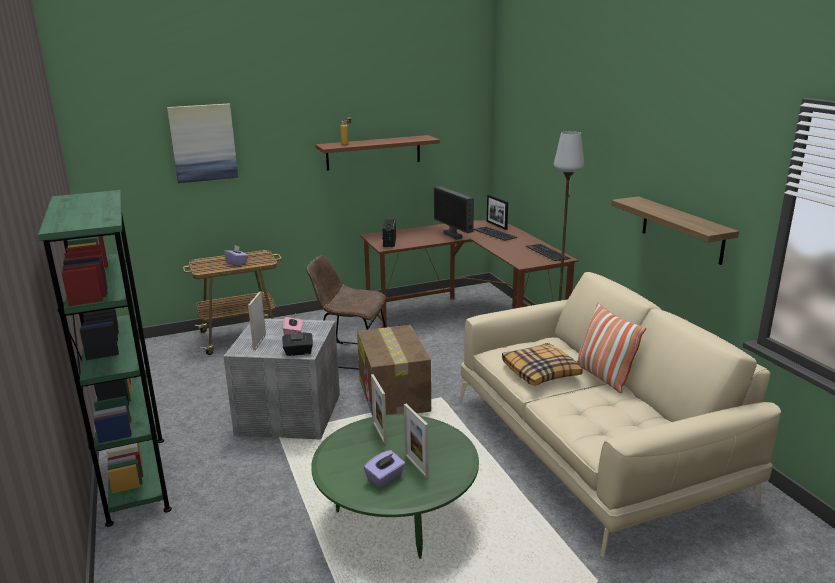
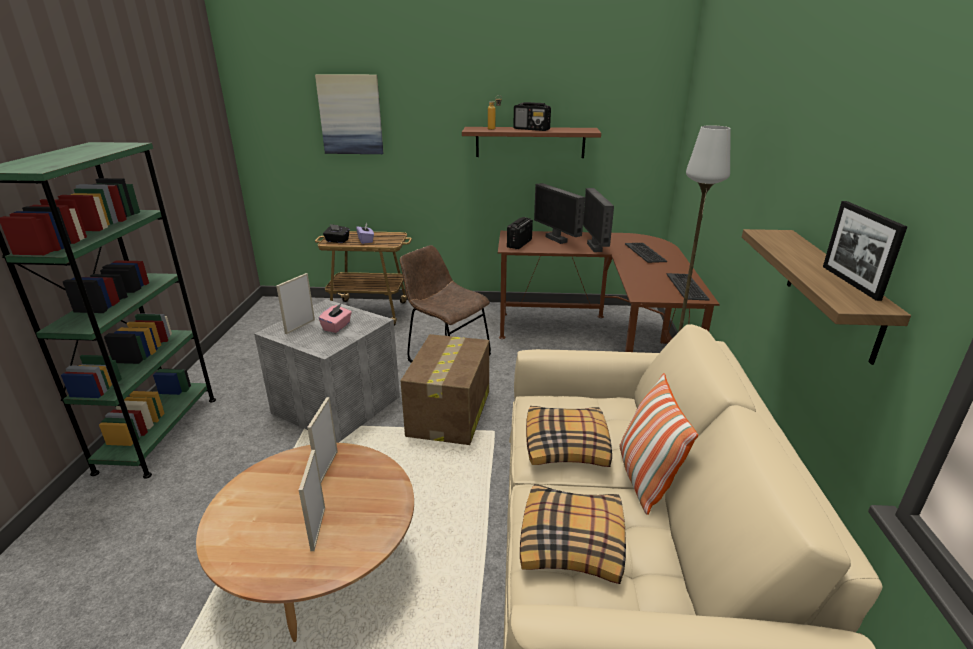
camera: 25 degrees right, 5 degrees up
black tissue box [282,332,313,356] -> black tissue box moved to [323,224,350,243]
green coffee table [311,414,479,559] -> brown coffee table [196,443,414,642]
purple tissue box [364,450,405,488] -> none
picture frame [487,195,508,230] -> picture frame moved to [823,201,907,301]
none -> radio [513,102,551,131]
none -> pillow [520,484,626,584]
none -> monitor [534,183,585,244]

